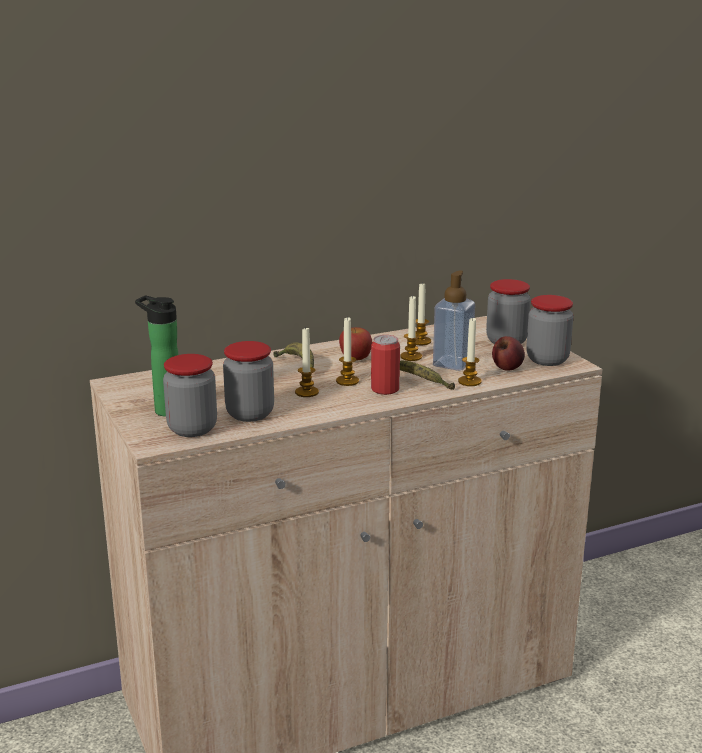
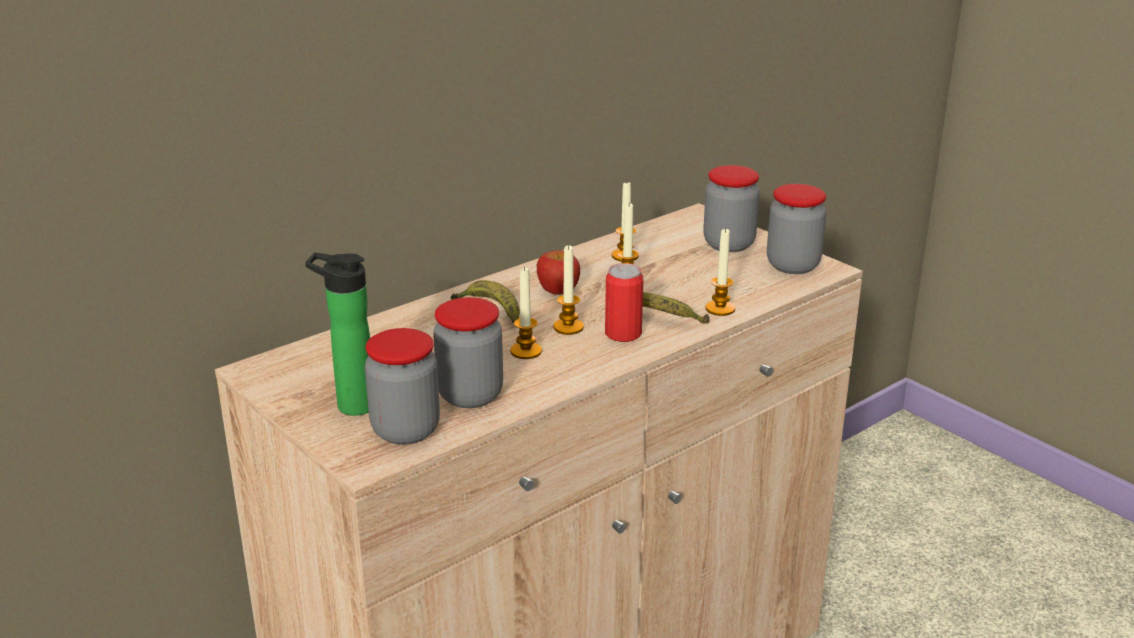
camera: 15 degrees left, 5 degrees up
soap dispenser [433,270,475,371] -> none
apple [492,336,525,371] -> none

